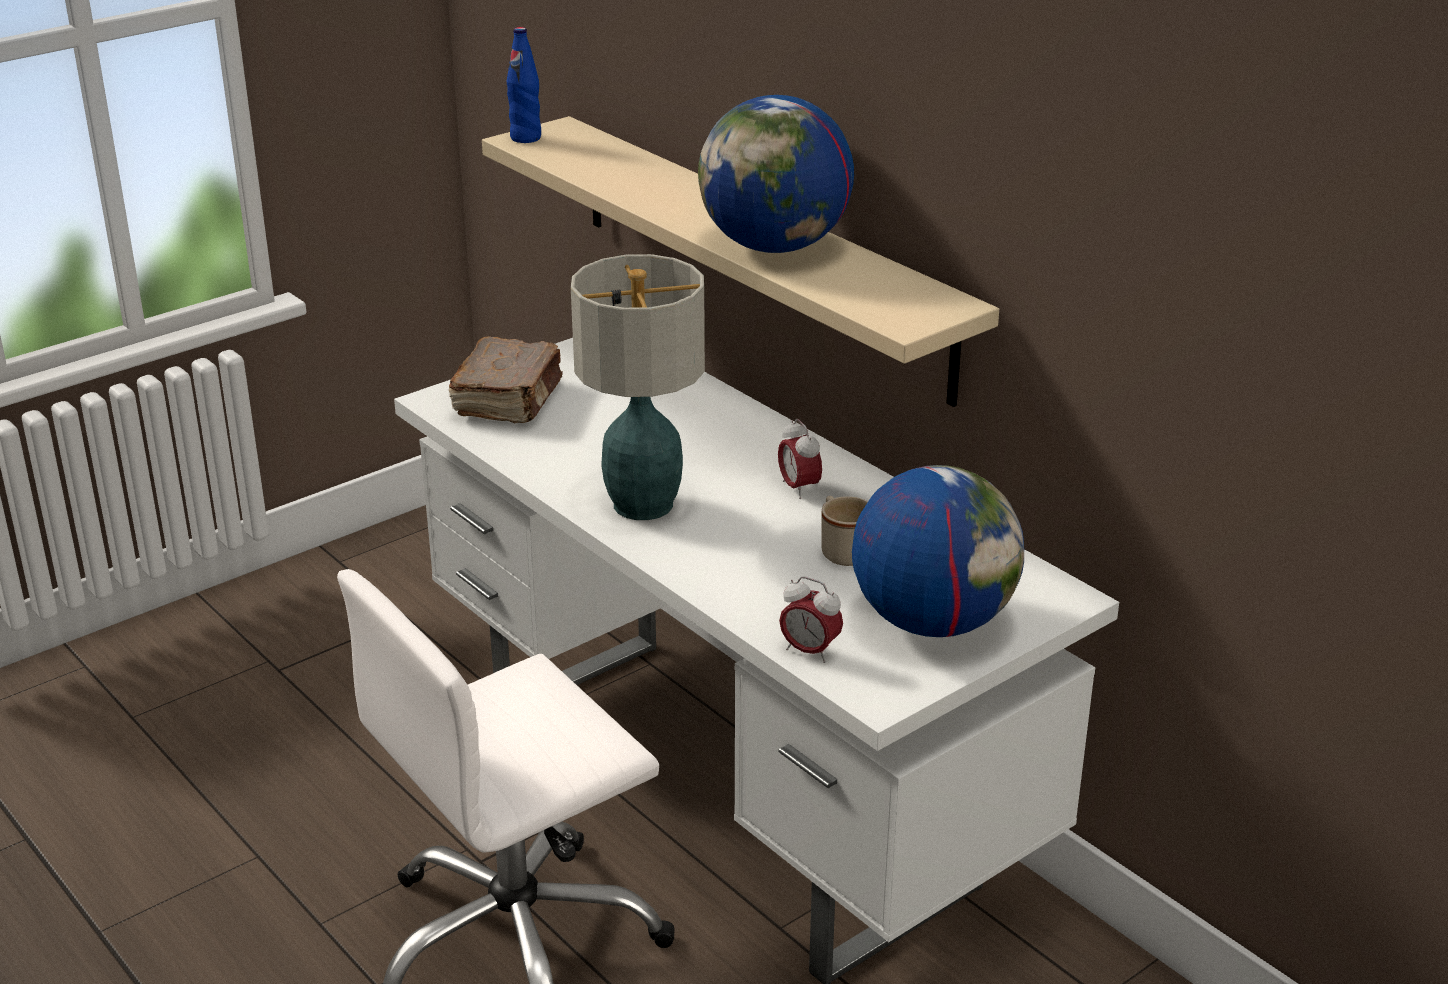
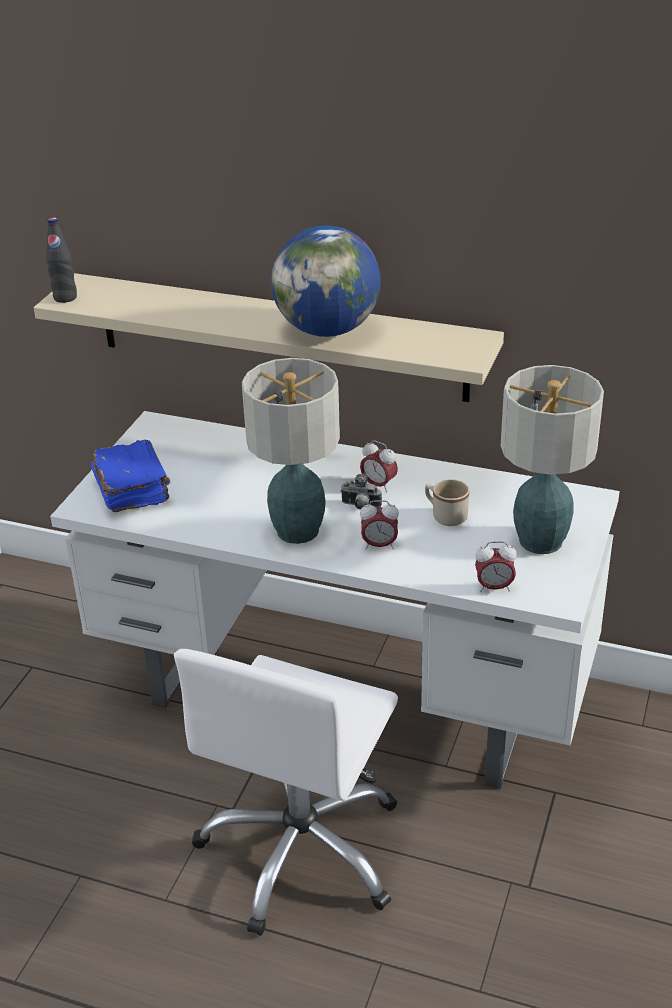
camera: 30 degrees left, 5 degrees up
brown book [449,336,563,423] -> blue book [91,439,170,512]
blue bottle [507,27,541,143] -> black bottle [46,217,77,303]
globe [852,465,1024,637] -> table lamp [501,365,604,554]
none -> camera [341,473,382,509]
none -> alarm clock [360,500,399,550]

